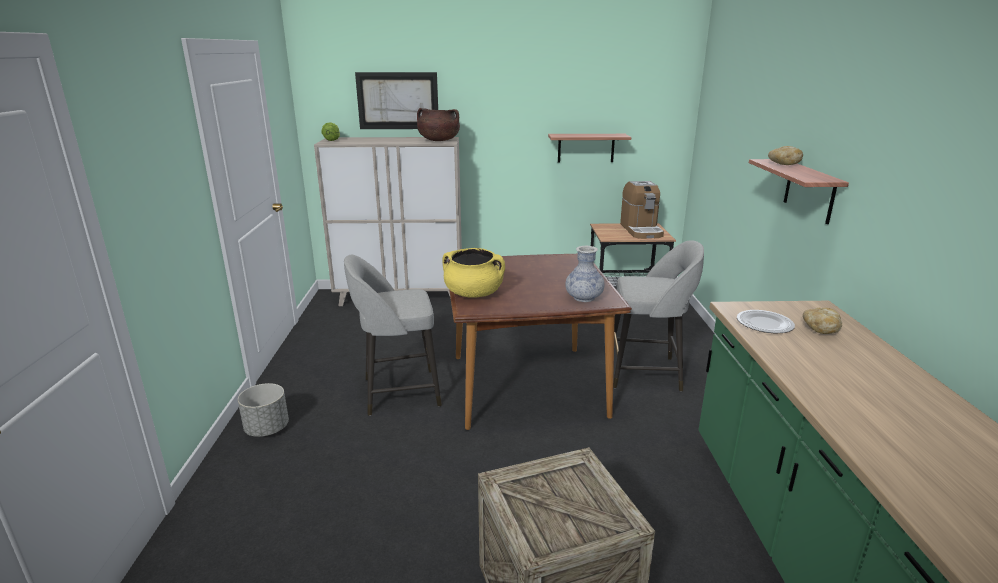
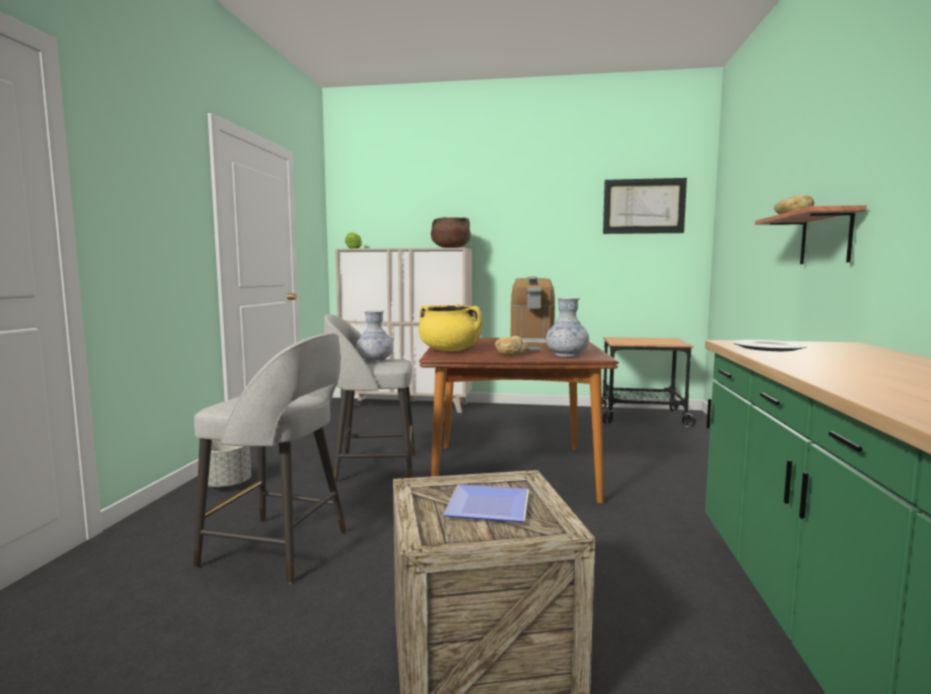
camera: 10 degrees right, 15 degrees down
picture [355,72,438,129] -> picture moved to [603,178,687,234]
shelf [548,134,631,162] -> none
grey stool [613,240,704,392] -> grey stool moved to [193,333,347,584]
coffee machine [620,181,664,239] -> coffee machine moved to [511,277,555,351]
bread [803,308,842,334] -> bread moved to [495,336,528,355]
none -> vase [356,310,394,362]
none -> plate [443,484,529,522]

